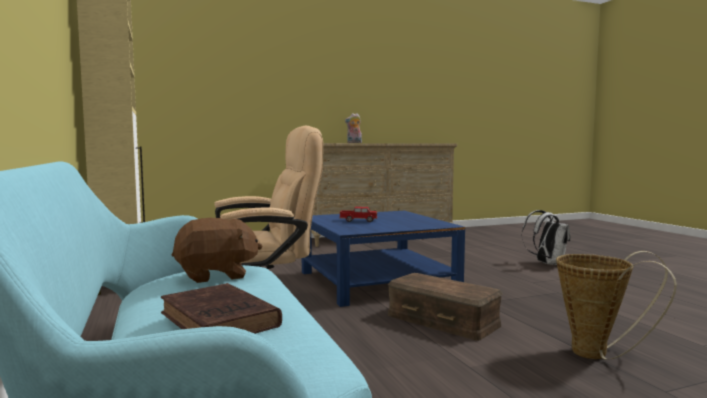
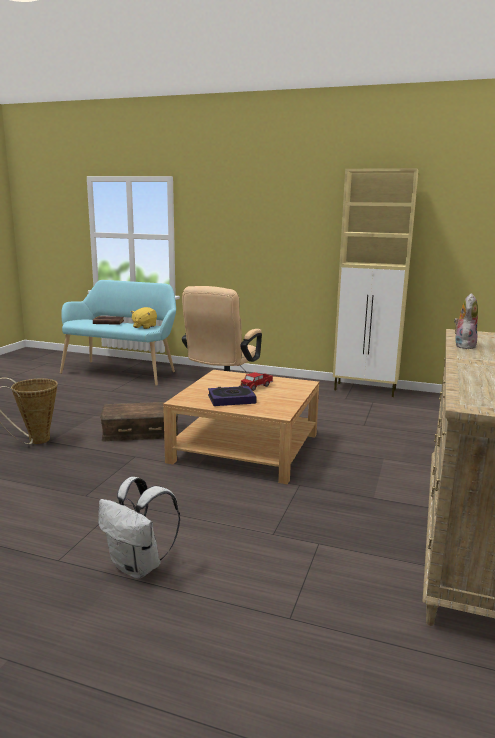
camera: 130 degrees right, 10 degrees up
brown plush toy [172,218,262,283] -> yellow plush toy [131,307,157,329]
blue coffee table [302,211,465,307] -> beige coffee table [163,370,319,484]
none -> book [208,386,257,406]

